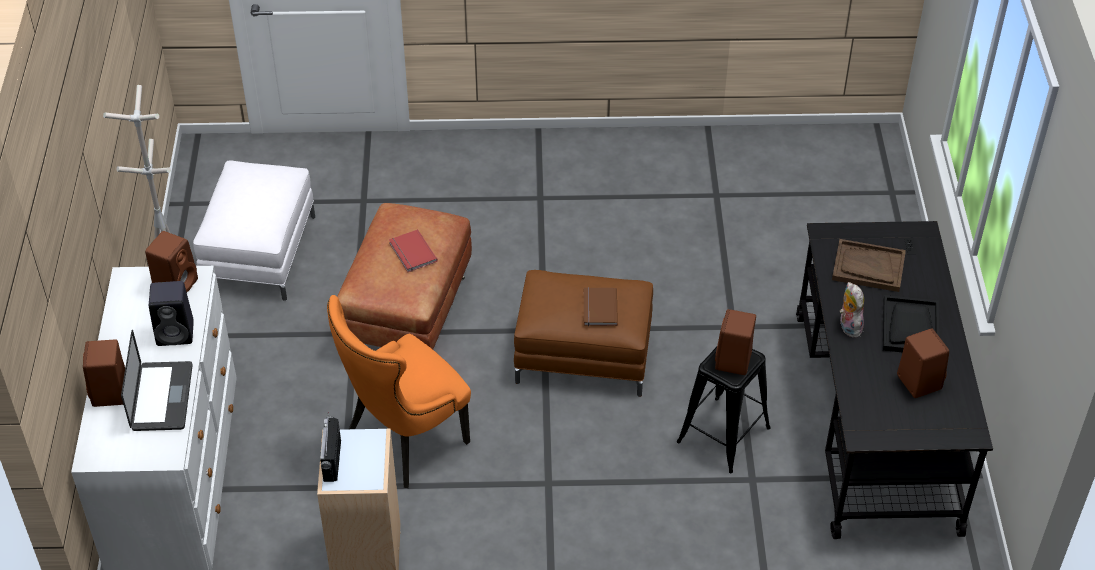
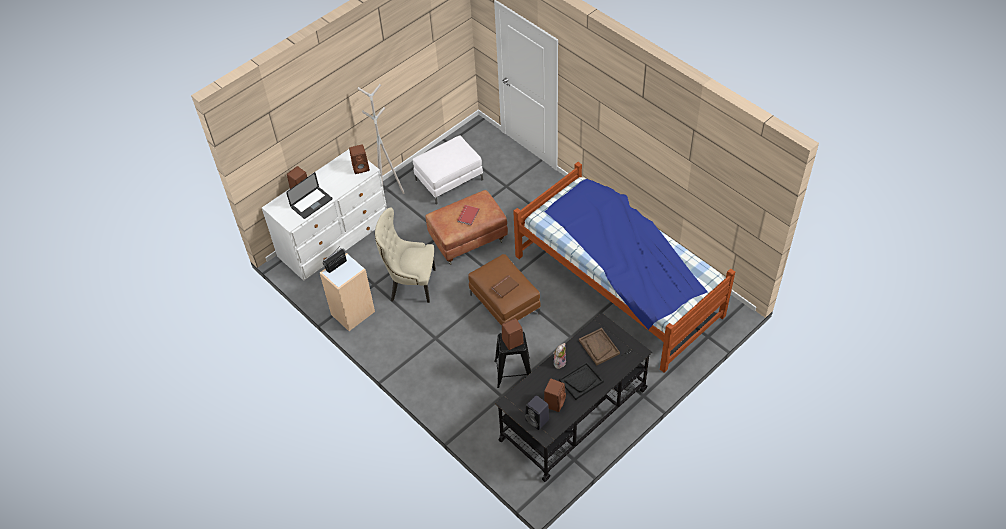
camera: 50 degrees right, 5 degrees up
black speaker [149,281,194,346] -> black speaker moved to [525,395,549,430]
orange chair [327,295,471,488] -> beige chair [375,207,436,303]
none -> bed [513,162,735,373]

